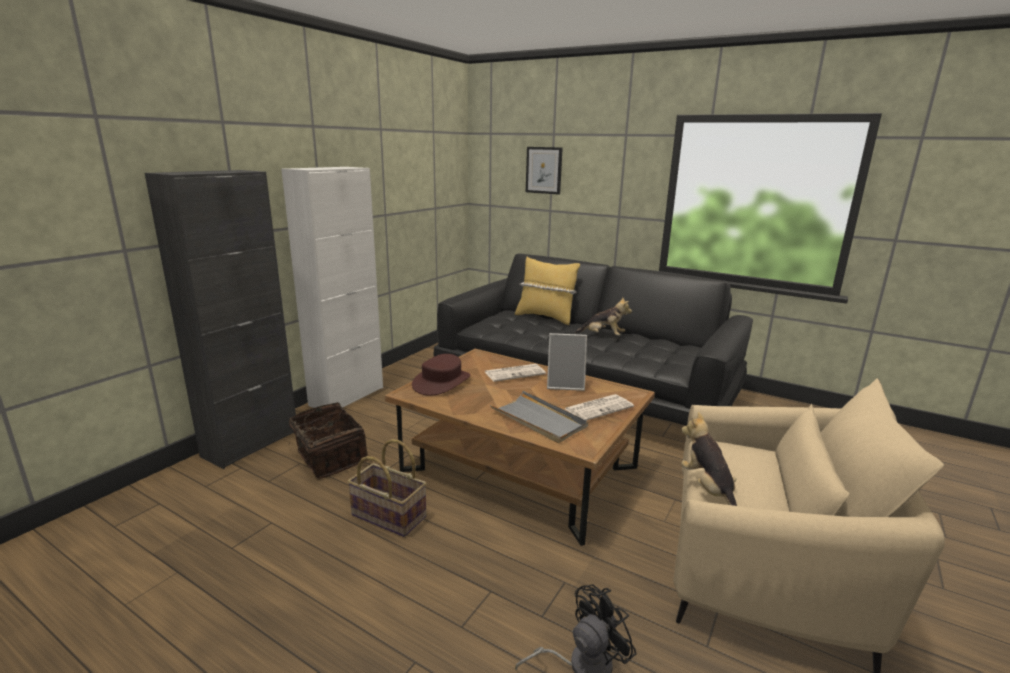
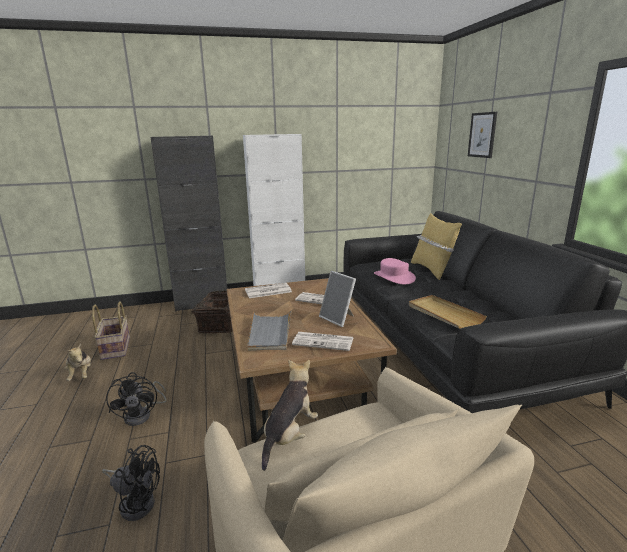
camera: 45 degrees right, 0 degrees up
basket [347,439,427,537] -> basket moved to [92,301,130,360]
brown hat [412,354,470,396] -> newspaper [245,283,292,298]
plush toy [575,297,632,336] -> plush toy moved to [65,344,91,381]
none -> black fan [106,372,166,426]
none -> pink hat [374,258,416,284]
none -> beige tray [409,295,487,329]

